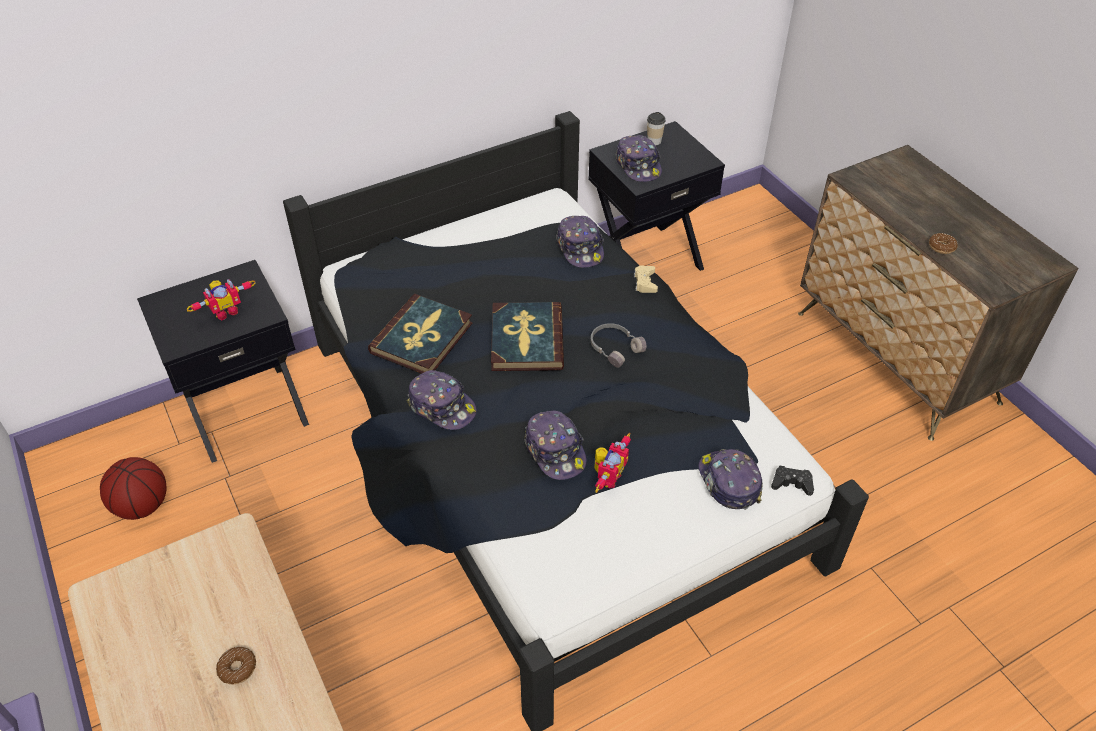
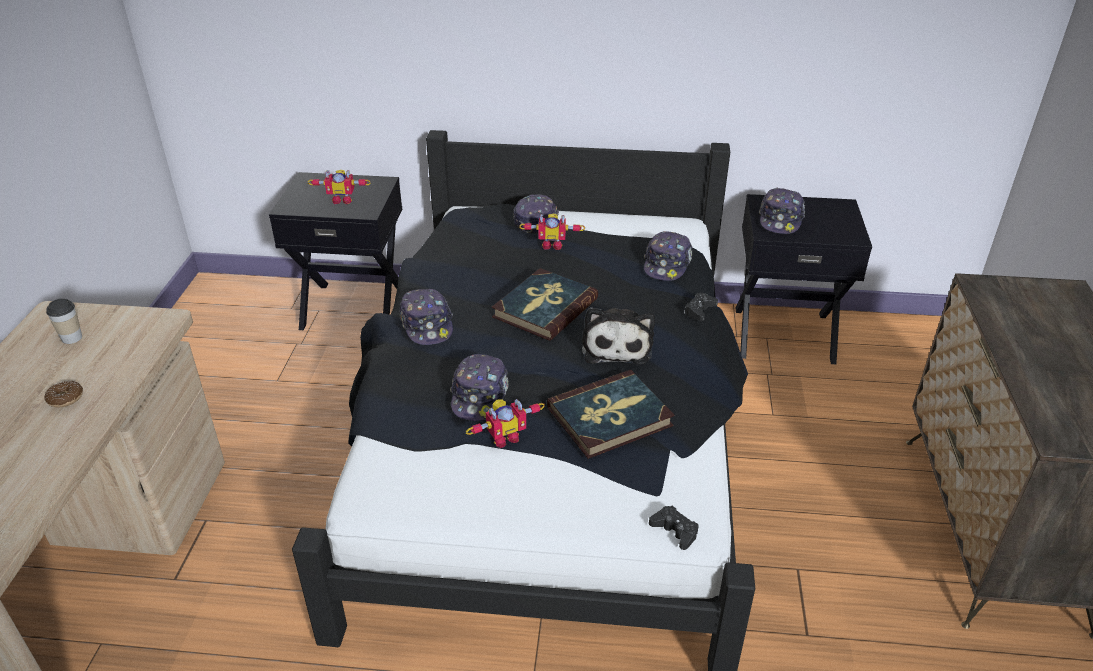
camera: 35 degrees right, 10 degrees down
basketball [100,457,167,520] -> none
book [368,294,472,374] -> book moved to [547,370,675,459]
grey headphones [591,323,646,368] -> plush toy [582,307,655,365]
beige game controller [634,265,658,293] -> black game controller [684,293,718,321]
cup [647,112,666,145] -> cup moved to [46,299,82,344]
cap [698,449,763,510] -> cap moved to [513,194,559,234]
donut [929,233,958,254] -> none
none -> toy robot [519,214,585,250]

